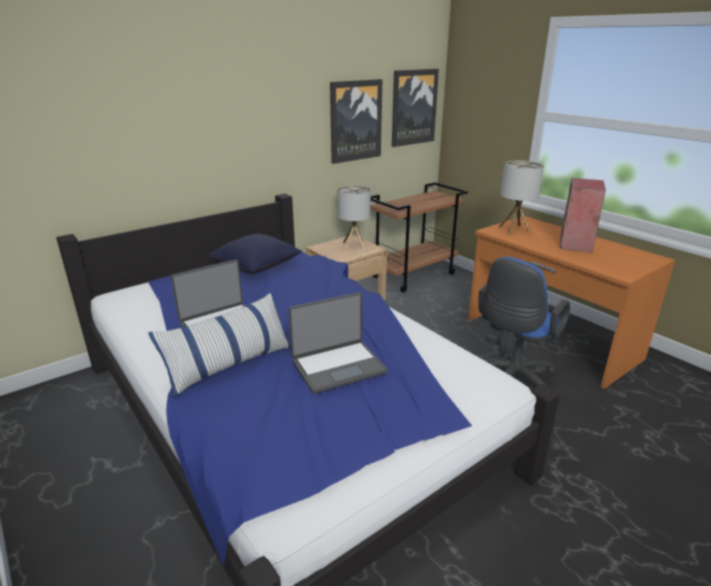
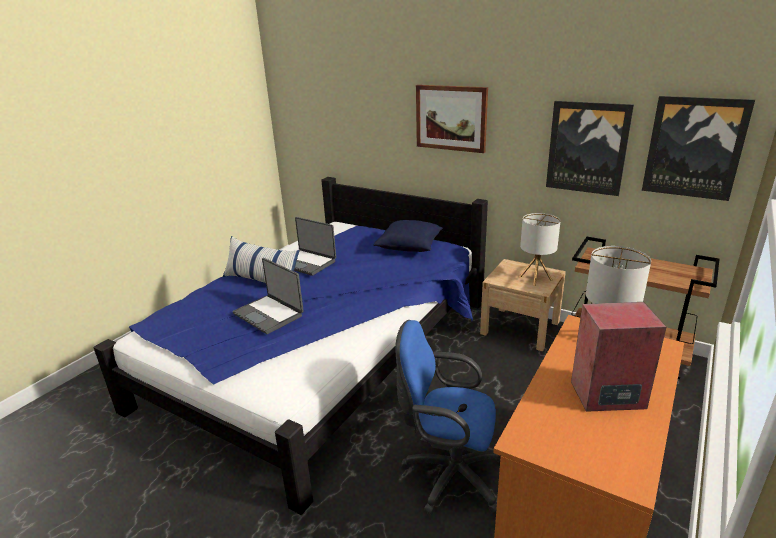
camera: 70 degrees right, 0 degrees up
none -> picture [416,85,488,153]

